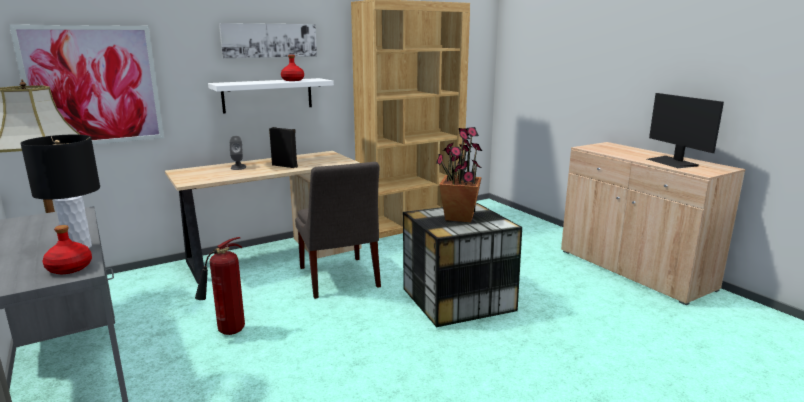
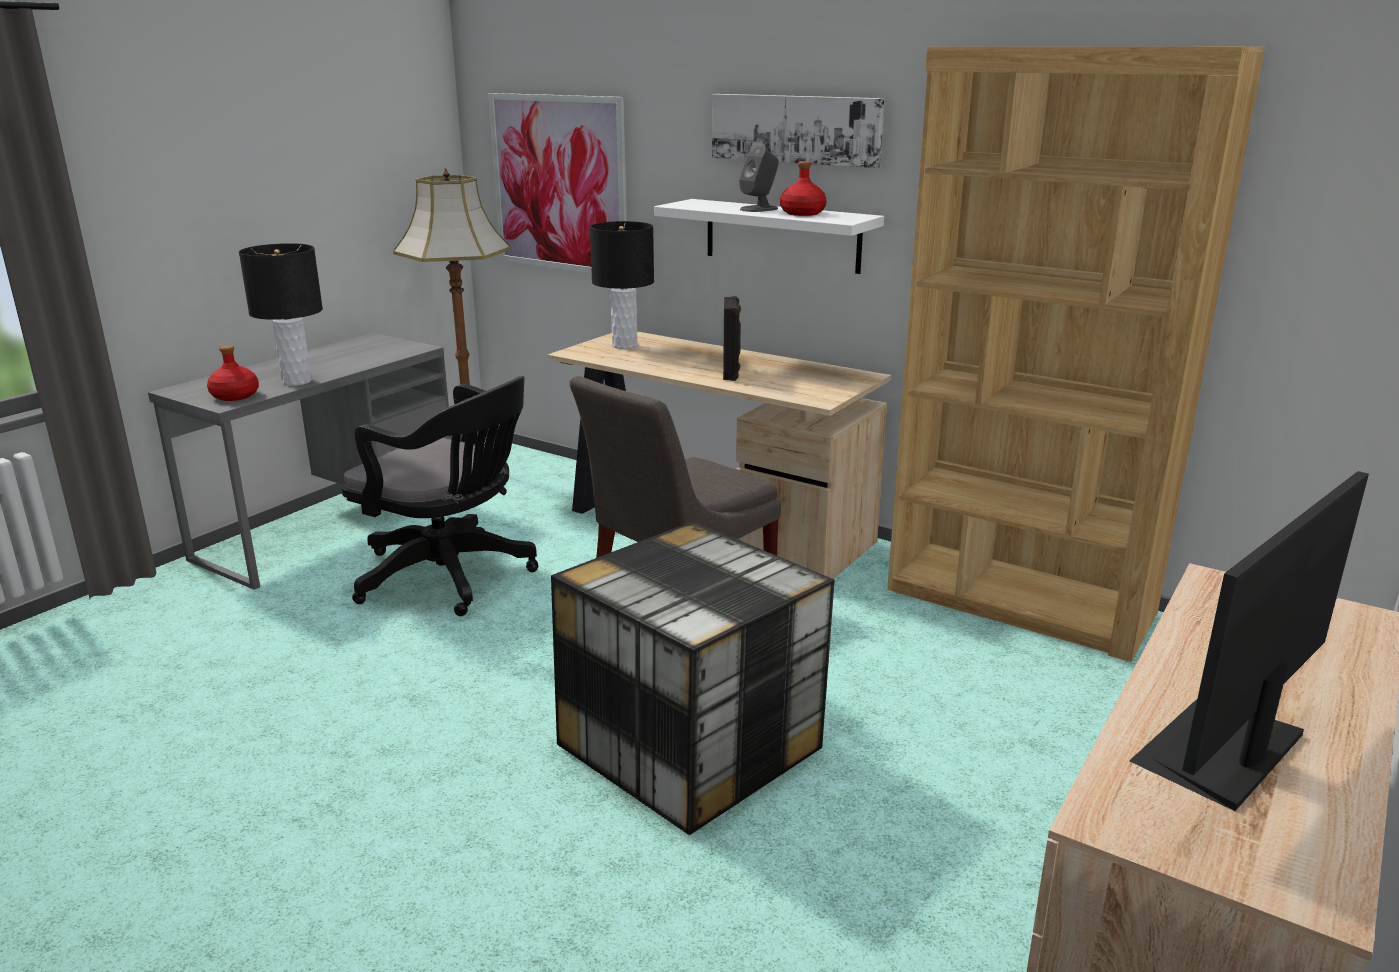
camera: 65 degrees right, 5 degrees up
fire extinguisher [195,237,245,335] -> black office chair [341,376,539,616]
grey speaker [229,136,246,170] -> grey speaker moved to [739,146,779,212]
potted plant [436,127,482,222] -> none
none -> black table lamp [590,221,654,349]

